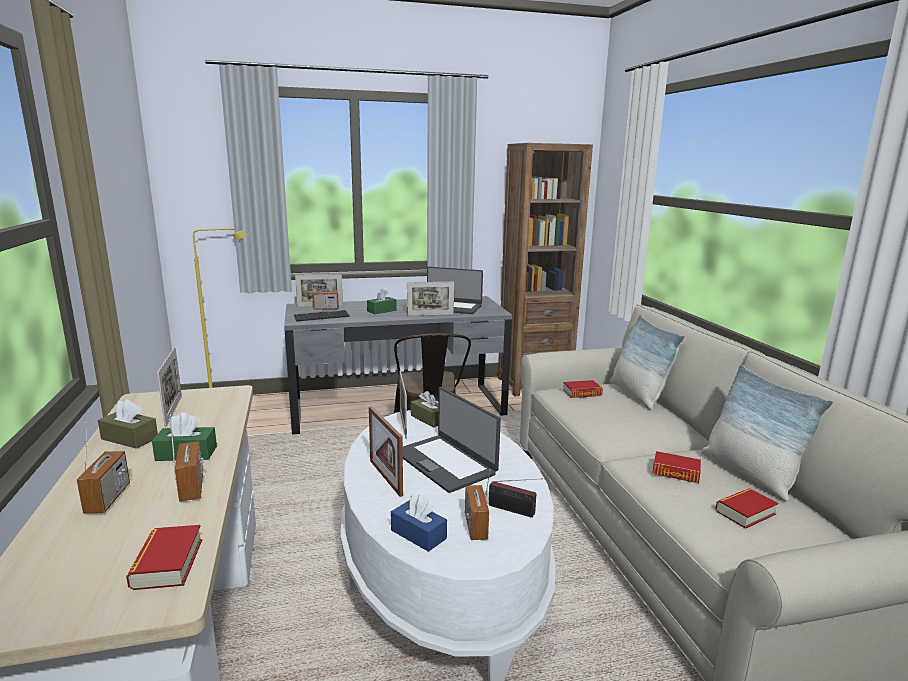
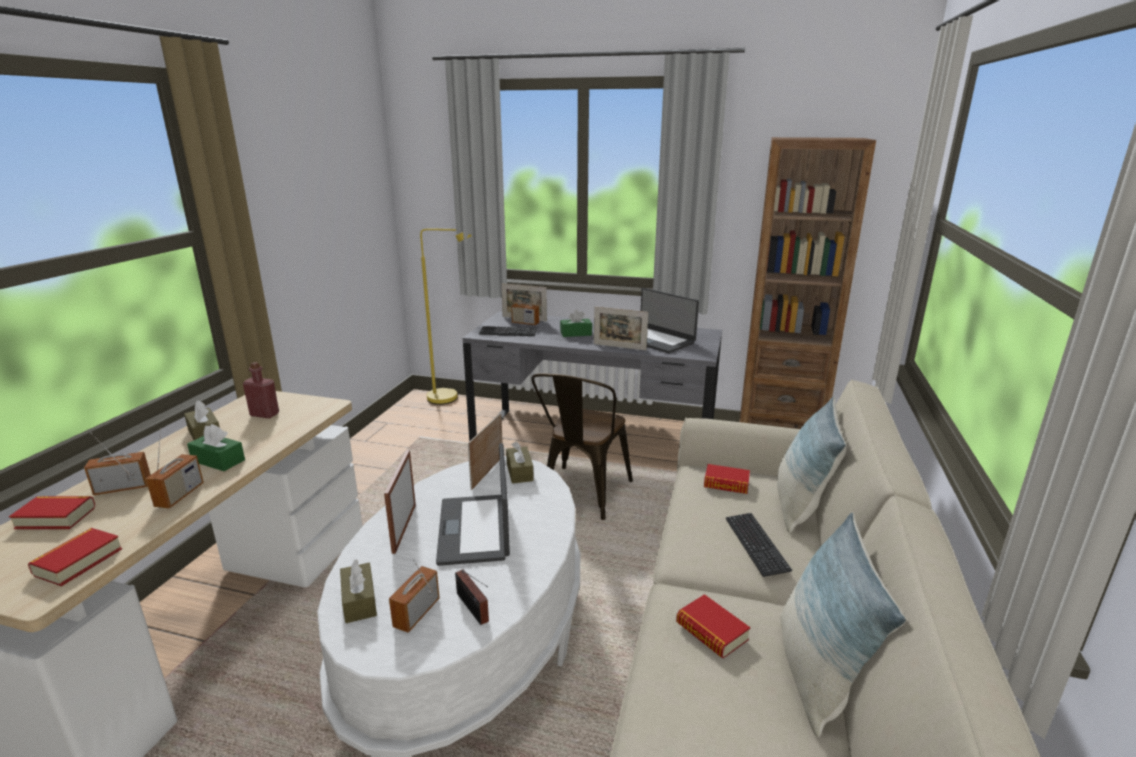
camera: 30 degrees right, 5 degrees up
radio [77,421,130,514] -> radio turned 135 degrees counterclockwise [84,432,151,495]
picture frame [157,347,182,427] -> red bottle [243,362,279,418]
blue tissue box [391,495,447,552] -> brown tissue box [340,559,377,623]
book [715,488,778,529] -> book moved to [9,496,95,529]
none -> keyboard [726,513,792,577]

